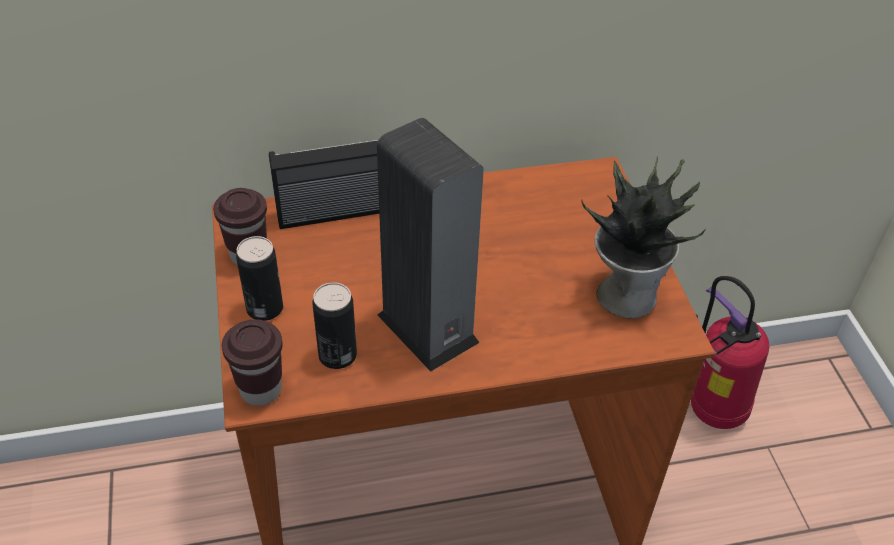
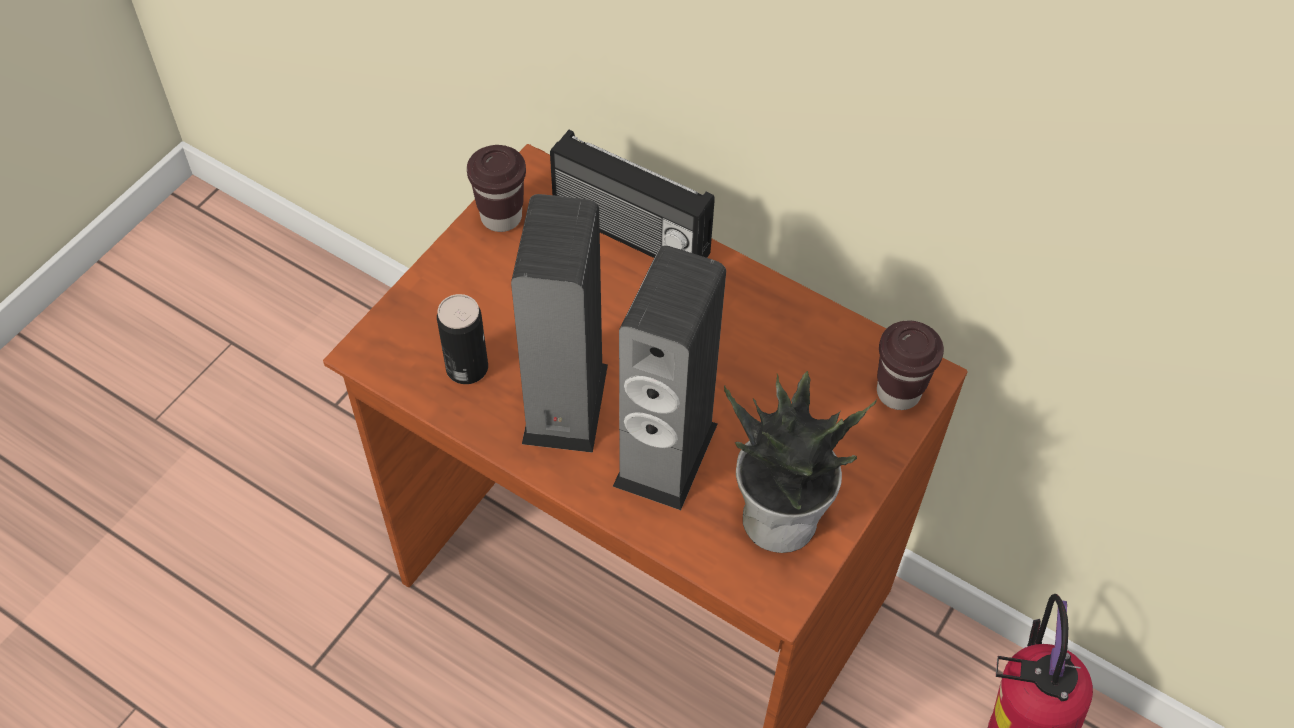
camera: 45 degrees right, 10 degrees up
brown cup [222,319,283,406] -> brown cup moved to [877,321,944,410]
can [236,236,283,321] -> none
none -> speaker [613,245,726,510]

